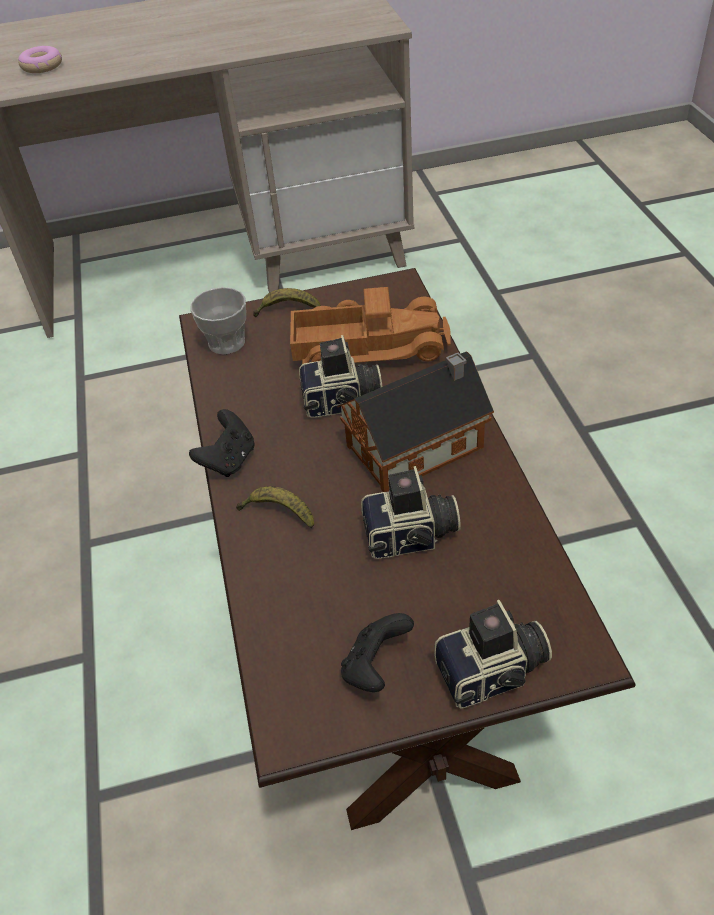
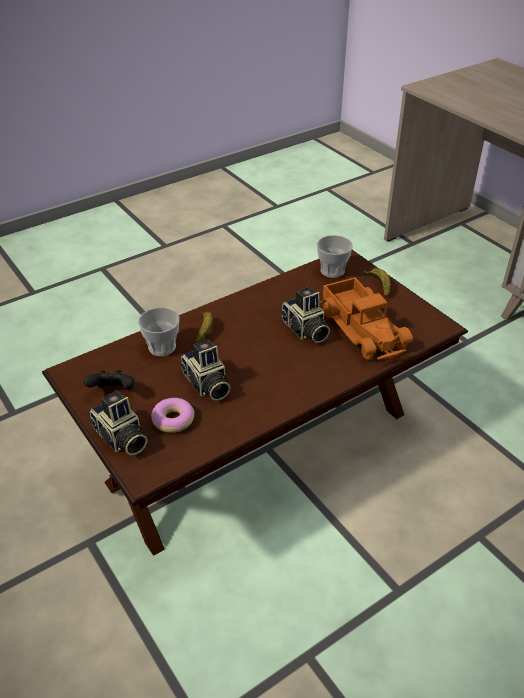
camera: 65 degrees right, 5 degrees down
donut [18,46,62,73] -> donut moved to [151,398,195,433]
black game controller [189,409,255,477] -> none
toy house [337,351,494,492] -> none
none -> cup [138,307,180,356]

